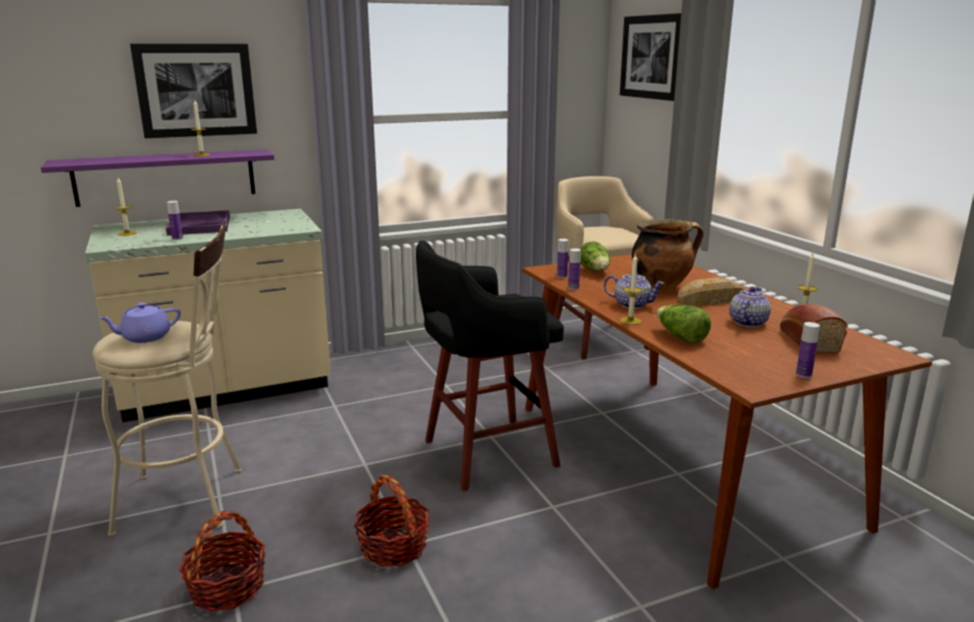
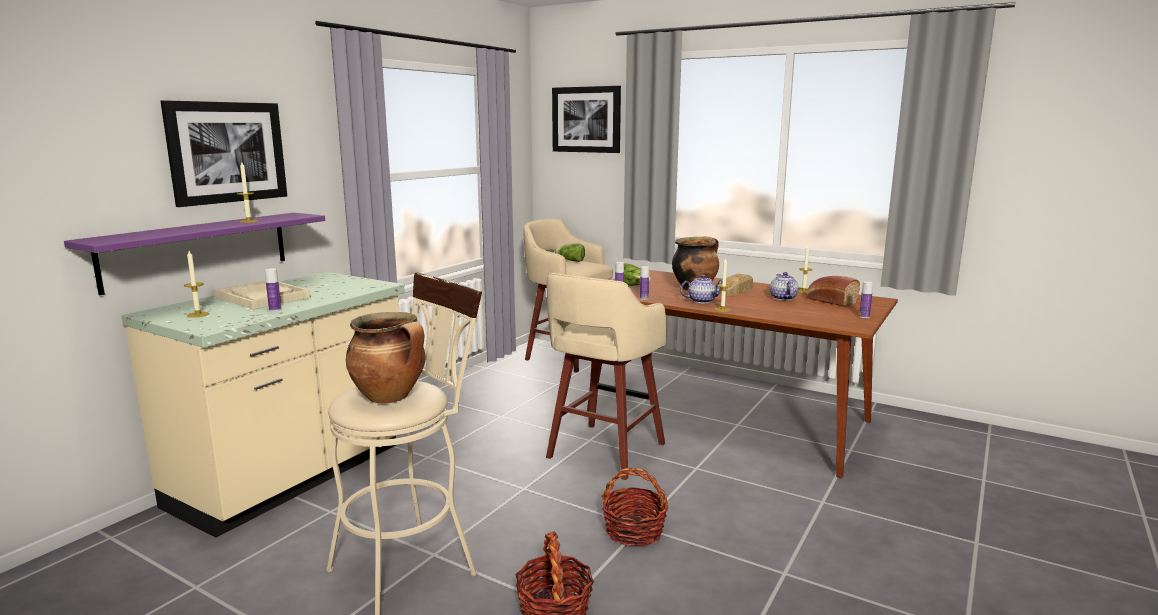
camera: 35 degrees left, 5 degrees down
purple teapot [99,302,181,343] -> cooking pot [346,312,425,403]
purple tray [166,210,230,235] -> beige tray [214,281,311,309]
black stool [416,240,564,491] -> beige stool [546,273,667,480]
lettuce [656,305,711,344] -> lettuce moved to [555,243,585,262]

